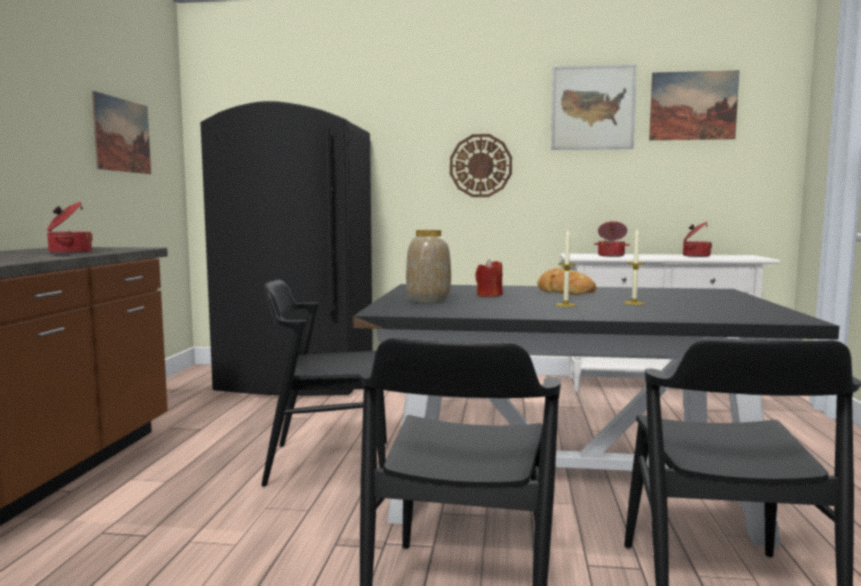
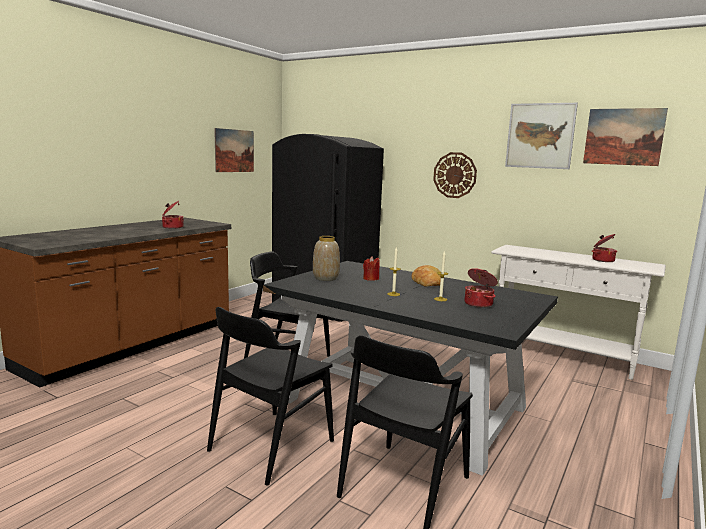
camera: 25 degrees right, 5 degrees up
cooking pot [594,221,630,257] -> cooking pot moved to [464,268,498,308]

